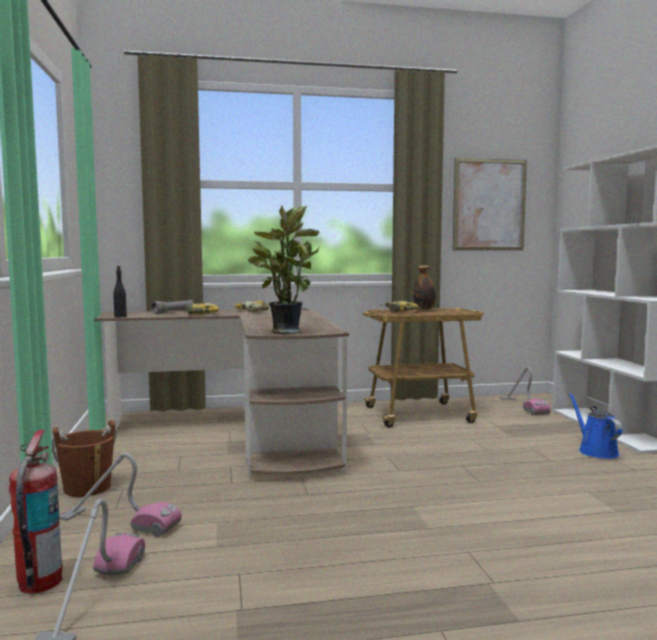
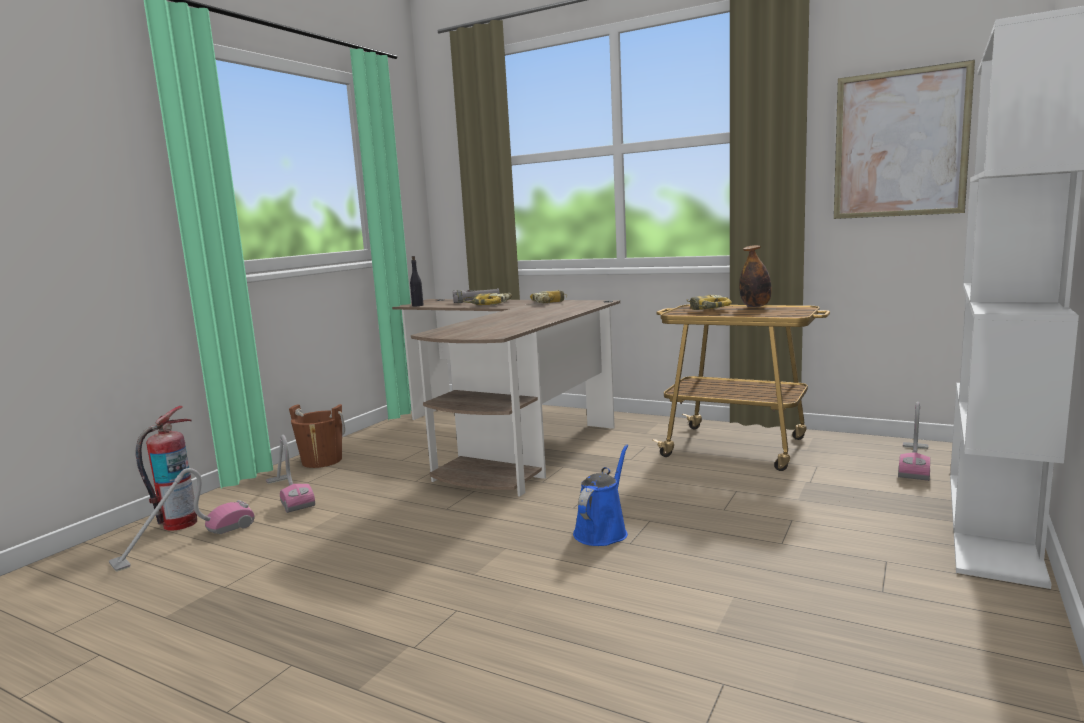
camera: 40 degrees right, 5 degrees up
potted plant [248,206,319,334] -> none
blue watering can [569,393,622,459] -> blue watering can moved to [573,444,628,546]

